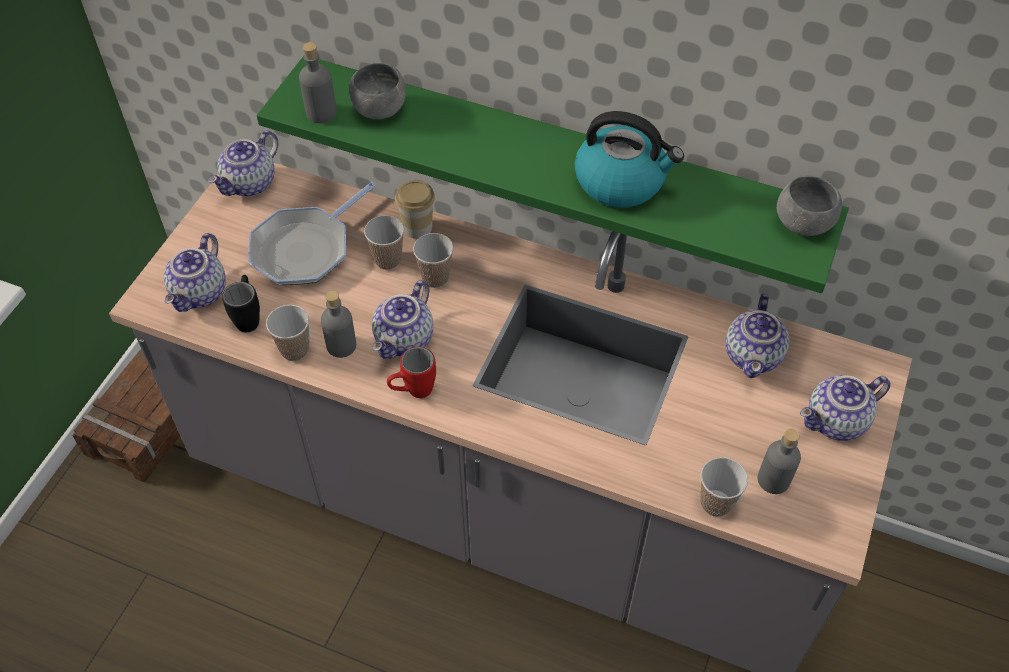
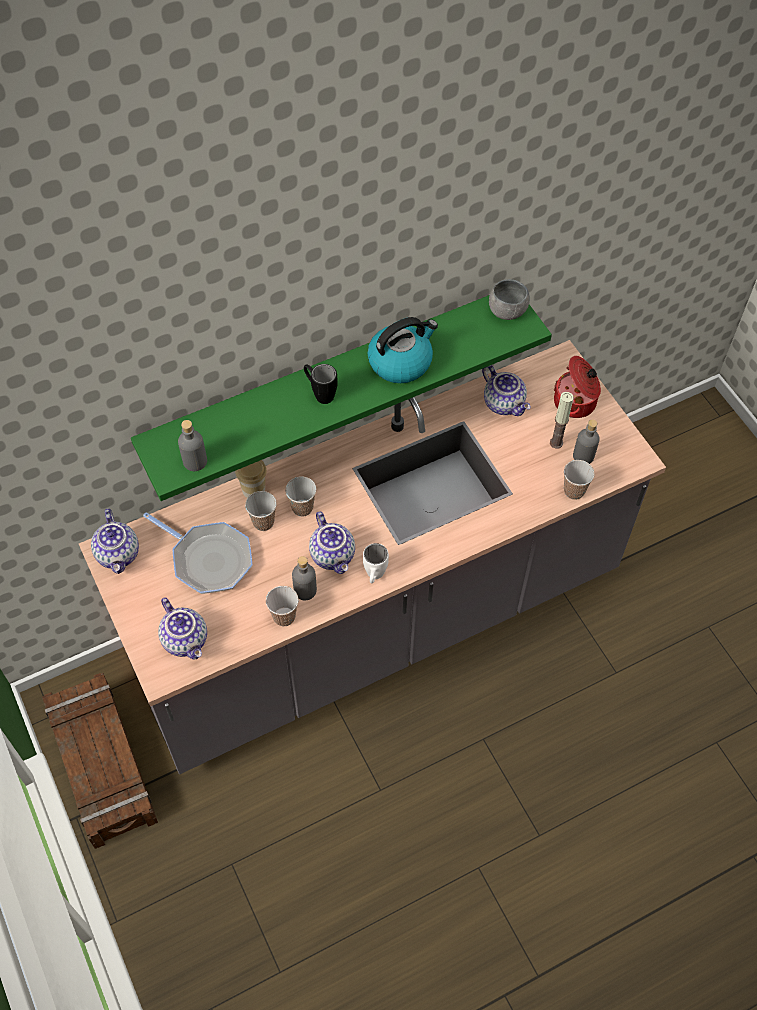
camera: 50 degrees left, 5 degrees up
black mug [222,275,260,332] -> black mug moved to [304,364,338,404]
frying pan [248,182,376,285] -> frying pan turned 45 degrees counterclockwise [143,512,252,594]
grey bowl [349,63,406,120] -> none
red mug [387,347,436,398] -> white mug [363,543,389,583]
teapot [800,375,890,441] -> cooking pot [554,356,601,418]
none -> candle [550,392,574,449]

